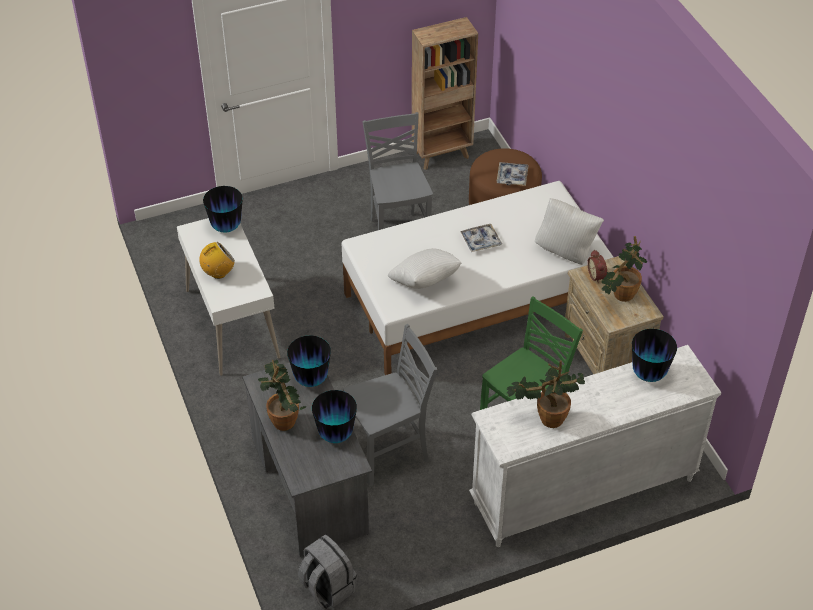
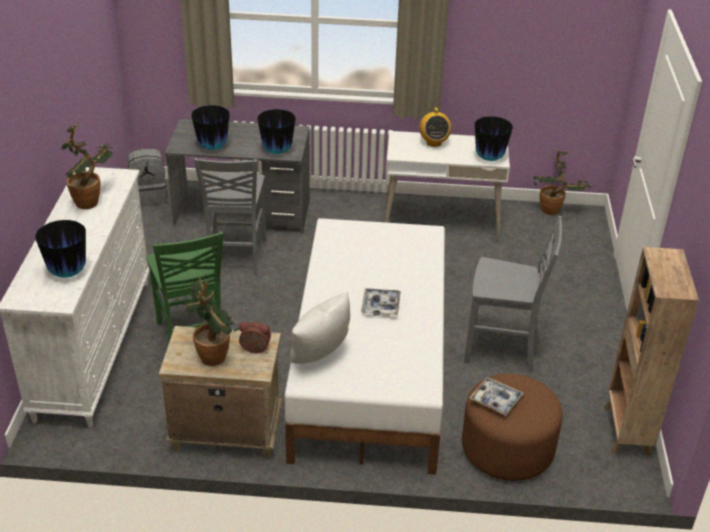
camera: 115 degrees right, 10 degrees down
potted plant [258,359,306,431] -> potted plant moved to [533,150,592,215]
white pillow [388,248,461,289] -> none

